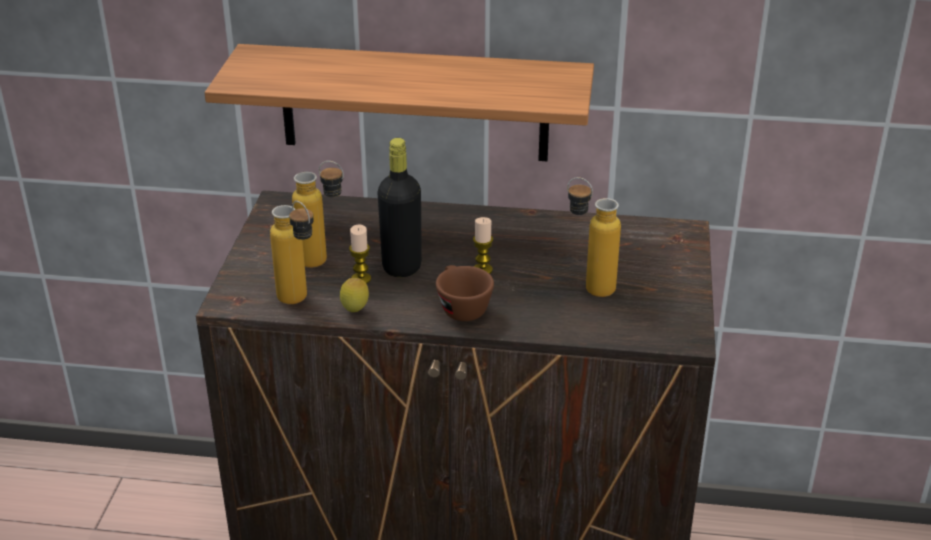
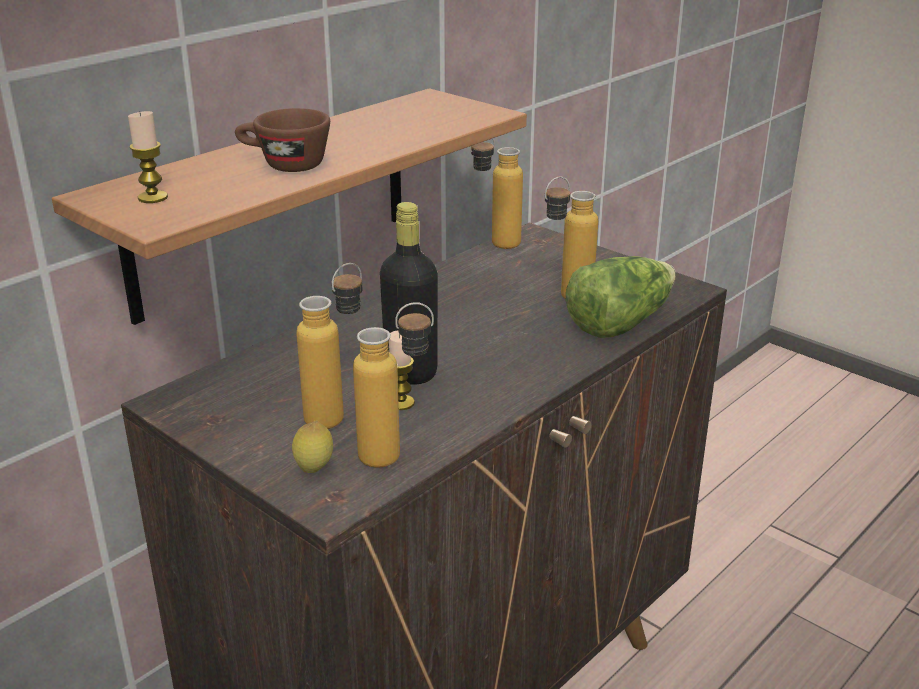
camera: 55 degrees left, 5 degrees down
lemon [340,278,369,312] -> lemon moved to [292,421,333,473]
brown cup [436,265,494,321] -> brown cup moved to [235,108,330,172]
candle [473,217,493,274] -> candle moved to [128,111,168,203]
none -> bottle [470,138,523,249]
none -> lettuce [566,256,676,338]

